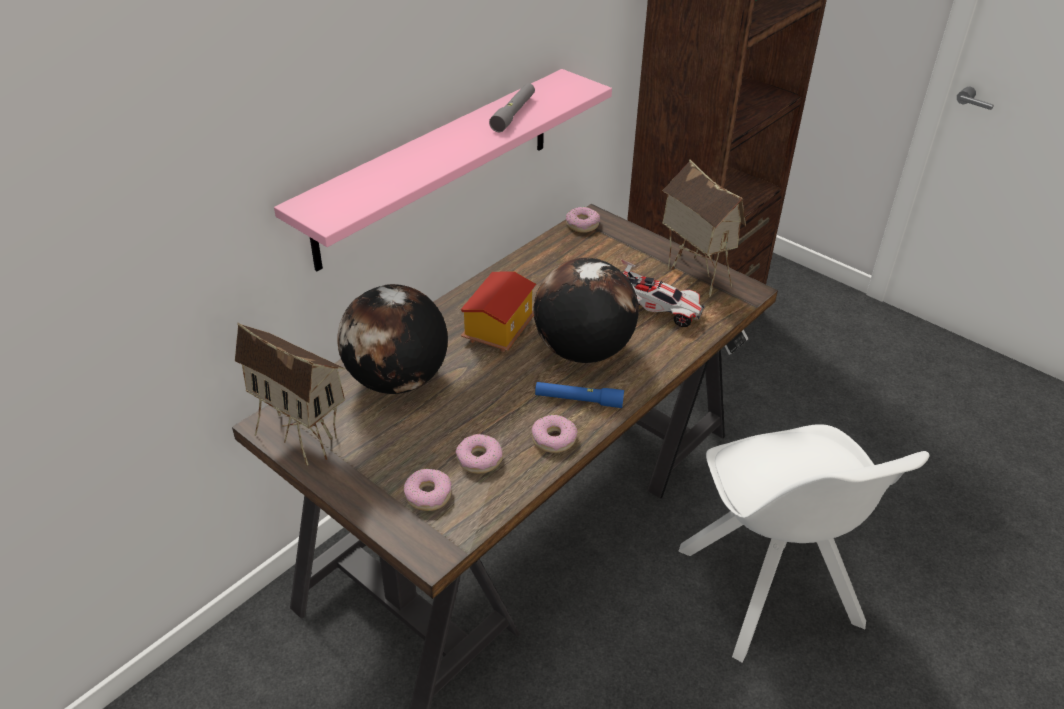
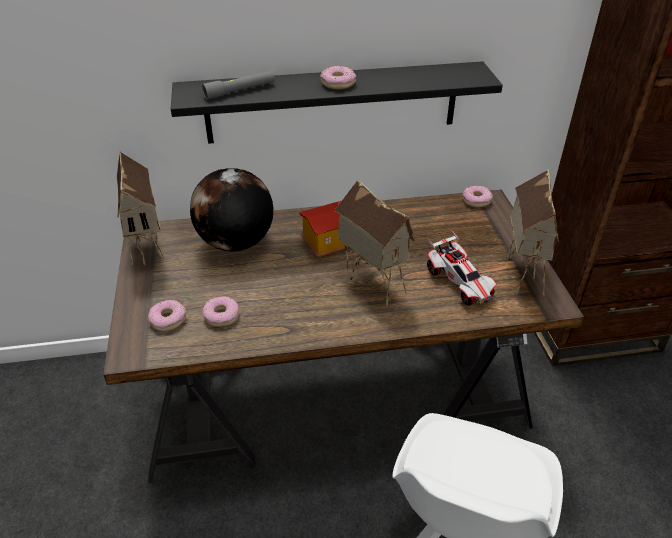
camera: 40 degrees right, 0 degrees up
pink shelf [274,69,612,271] -> black shelf [171,61,503,144]
grey flashlight [489,83,535,132] -> grey flashlight moved to [202,71,275,100]
donut [532,415,577,453] -> donut moved to [320,66,356,89]
globe [533,258,639,363] -> toy house [334,179,415,307]
blue flashlight [535,382,624,408] -> none

